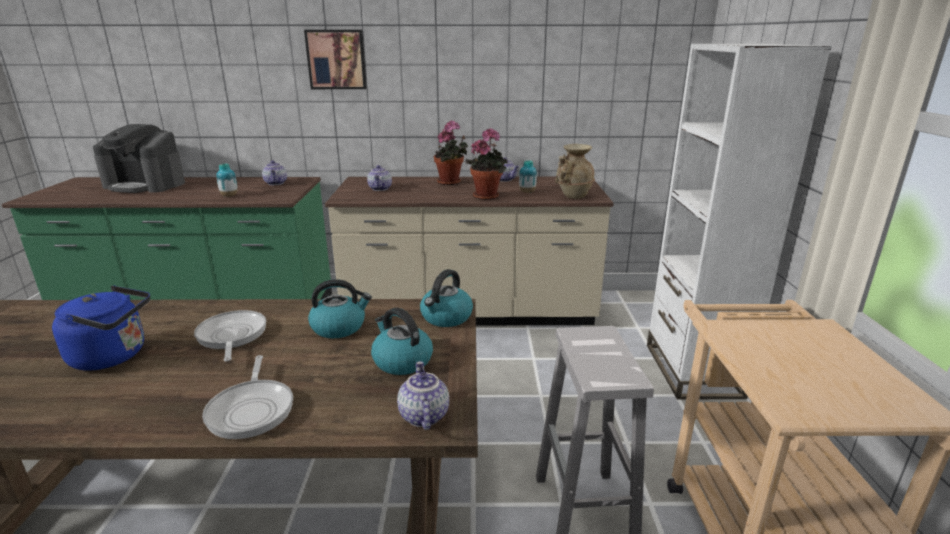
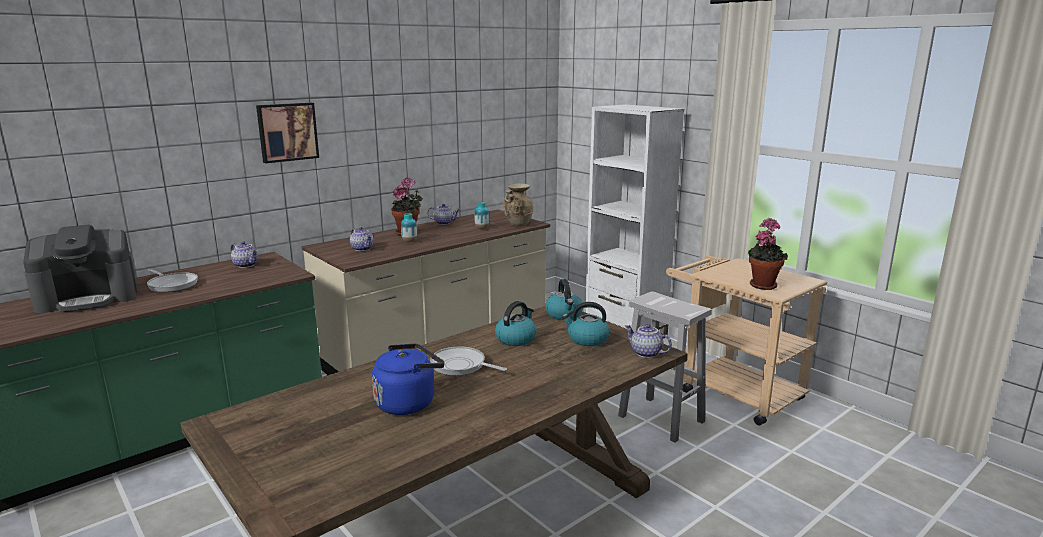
camera: 40 degrees left, 5 degrees down
frying pan [202,355,293,439] -> frying pan moved to [147,269,198,292]
vase [216,164,238,197] -> vase moved to [401,213,417,242]
potted plant [465,128,508,200] -> potted plant moved to [748,218,788,290]

